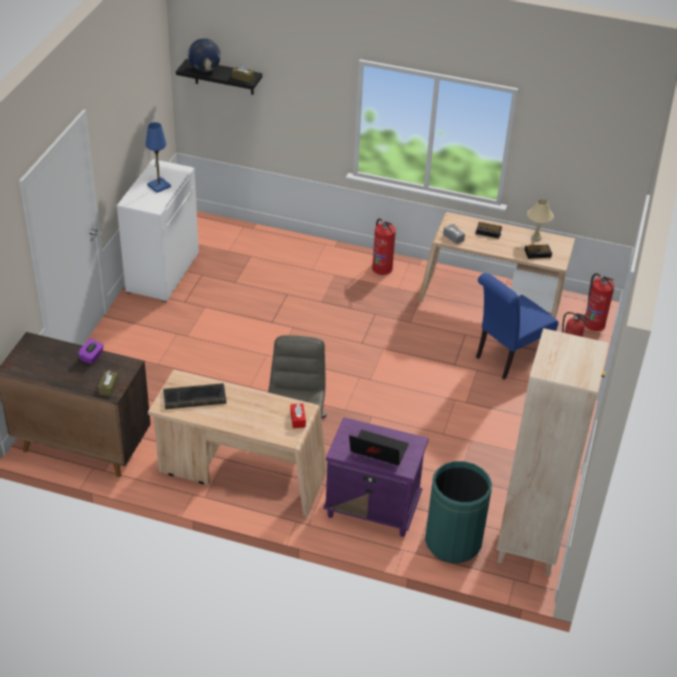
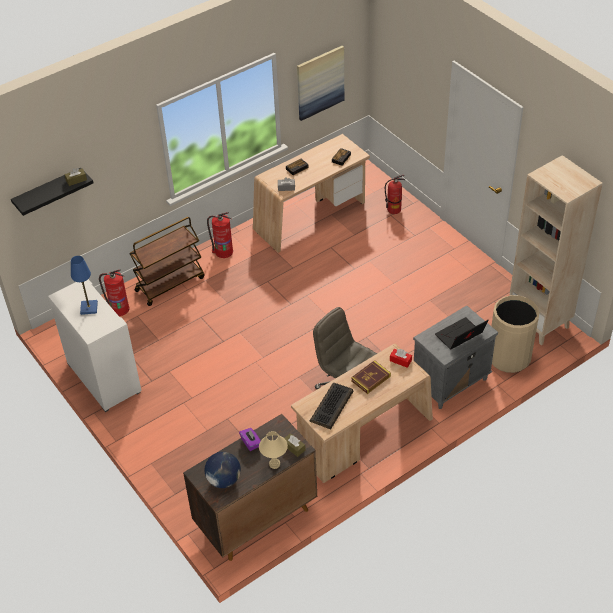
camera: 50 degrees left, 5 degrees up
globe [188,38,221,72] -> globe moved to [204,452,241,488]
purple nightstand [323,417,429,537] -> grey nightstand [413,306,498,409]
green trash can [425,461,492,563] -> beige trash can [492,295,540,373]
blue chair [476,273,559,379] -> none
beige table lamp [527,199,554,241] -> beige table lamp moved to [259,431,288,469]
fire extinguisher [584,273,614,331] -> fire extinguisher moved to [99,269,129,316]
none -> brown cart [129,217,205,306]
none -> picture [297,46,344,121]
none -> book [351,360,391,394]

